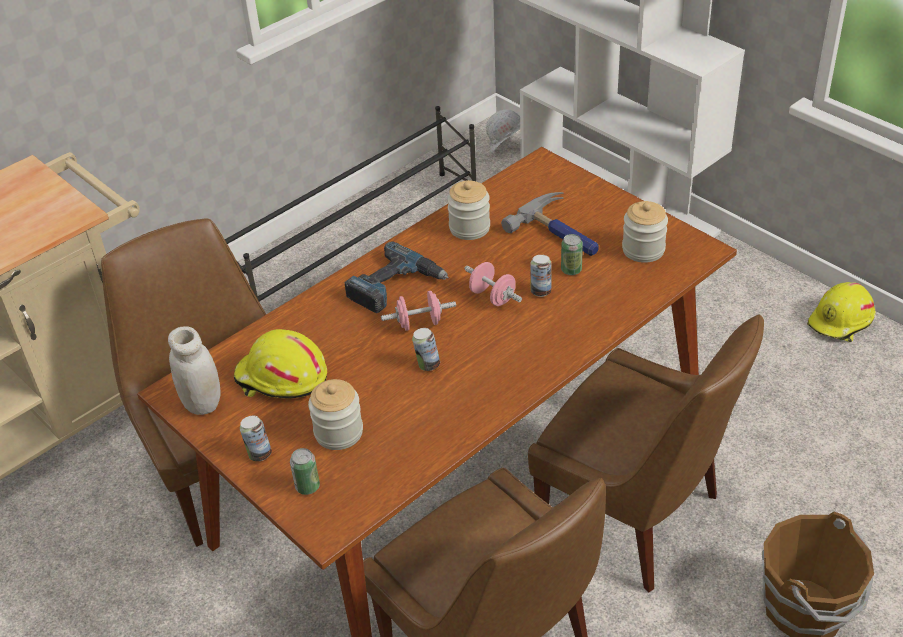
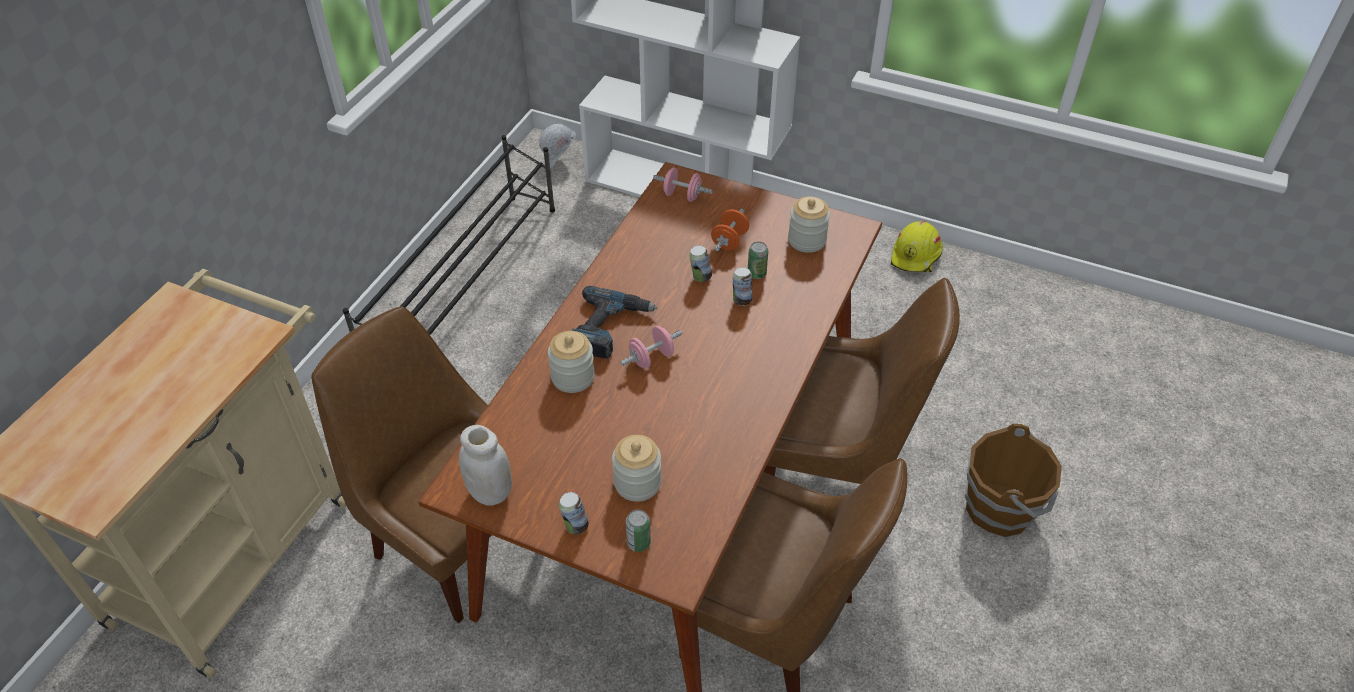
camera: 25 degrees left, 5 degrees up
yellow hard hat [234,329,327,399] -> none
can [412,328,440,371] -> can moved to [689,245,712,282]
jar [447,180,490,240] -> jar moved to [548,331,595,393]
pink dumbbell [464,262,522,306] -> pink dumbbell moved to [653,168,713,202]
hammer [501,192,599,256] -> orange dumbbell [711,209,749,251]

